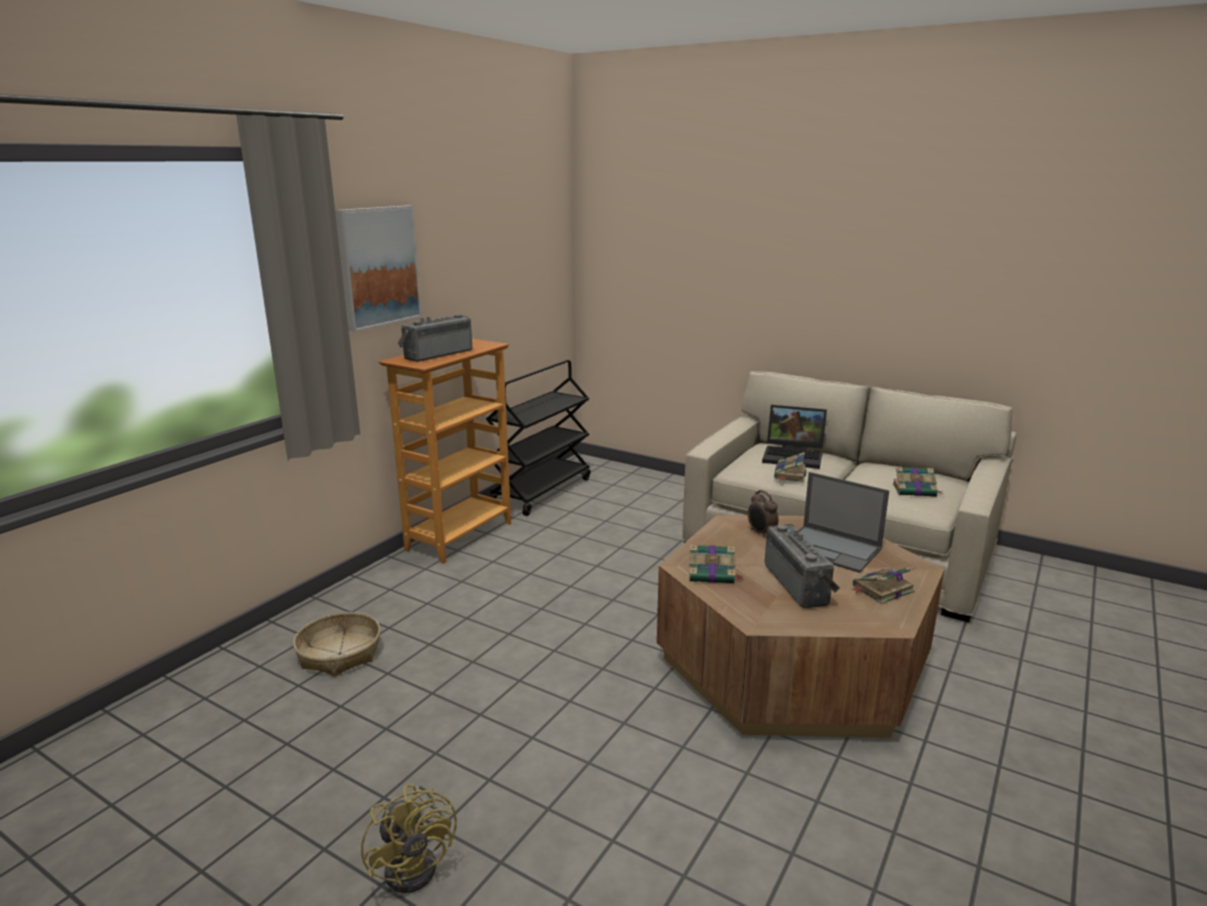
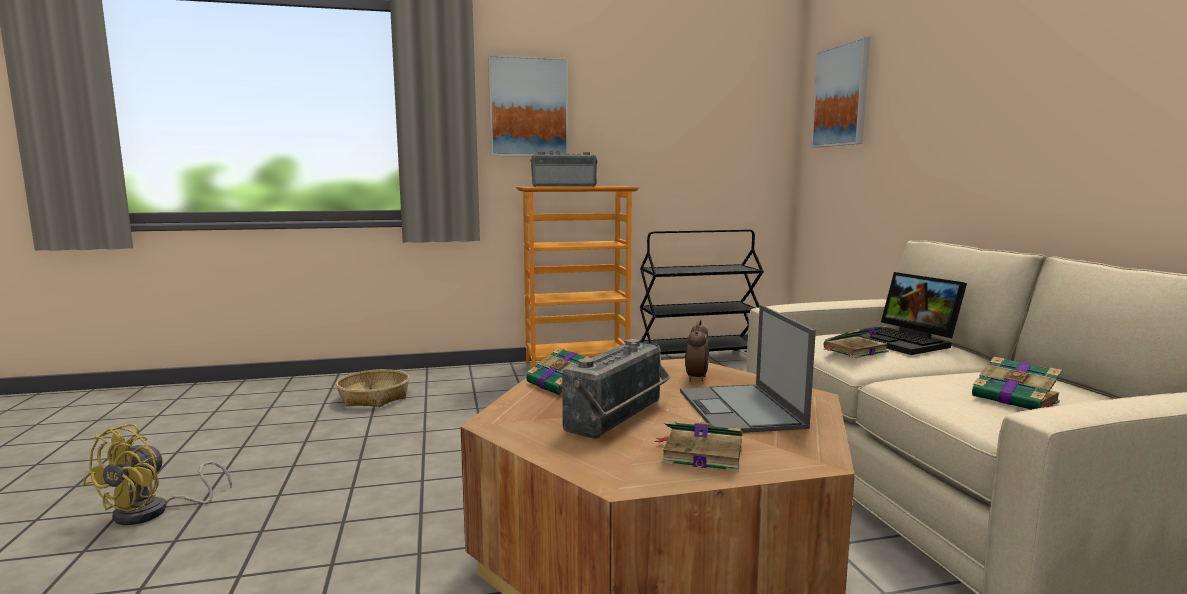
camera: 45 degrees right, 10 degrees down
none -> picture [811,37,870,147]

